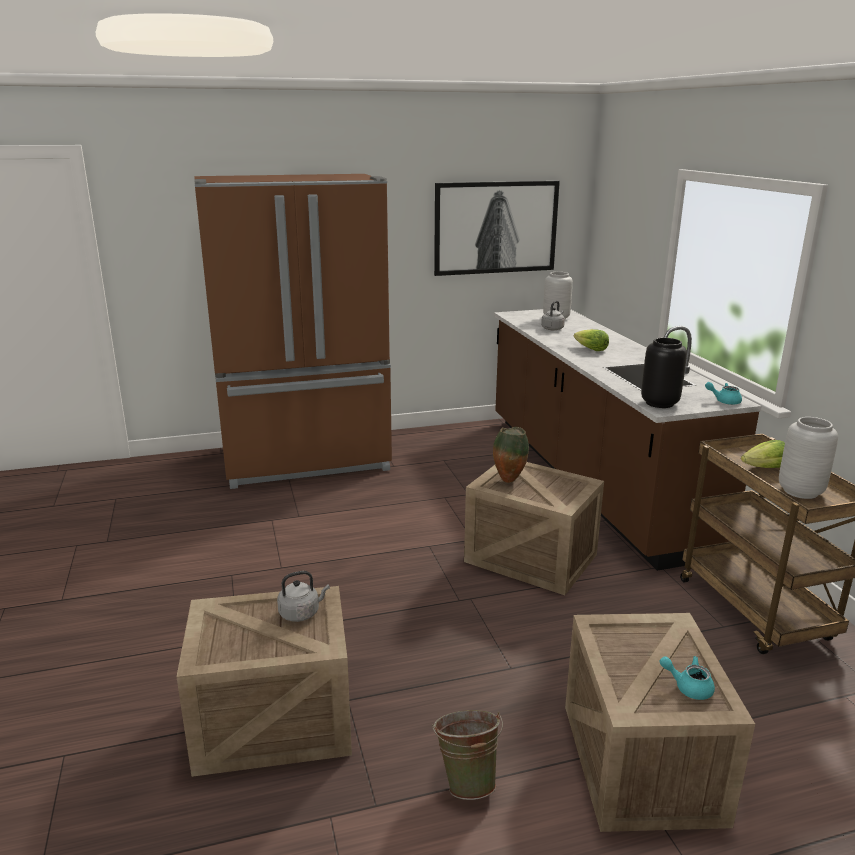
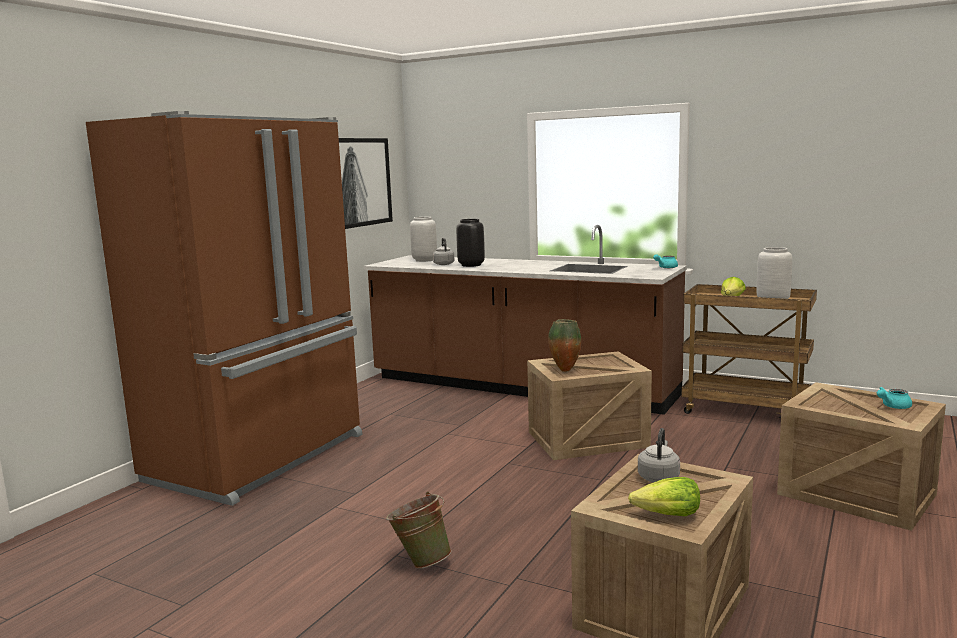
camera: 45 degrees left, 10 degrees down
green bucket [432,710,503,800] -> green bucket moved to [386,492,452,569]
lettuce [574,329,609,351] -> lettuce moved to [628,477,700,516]
black vase [641,338,687,408] -> black vase moved to [456,219,485,267]

